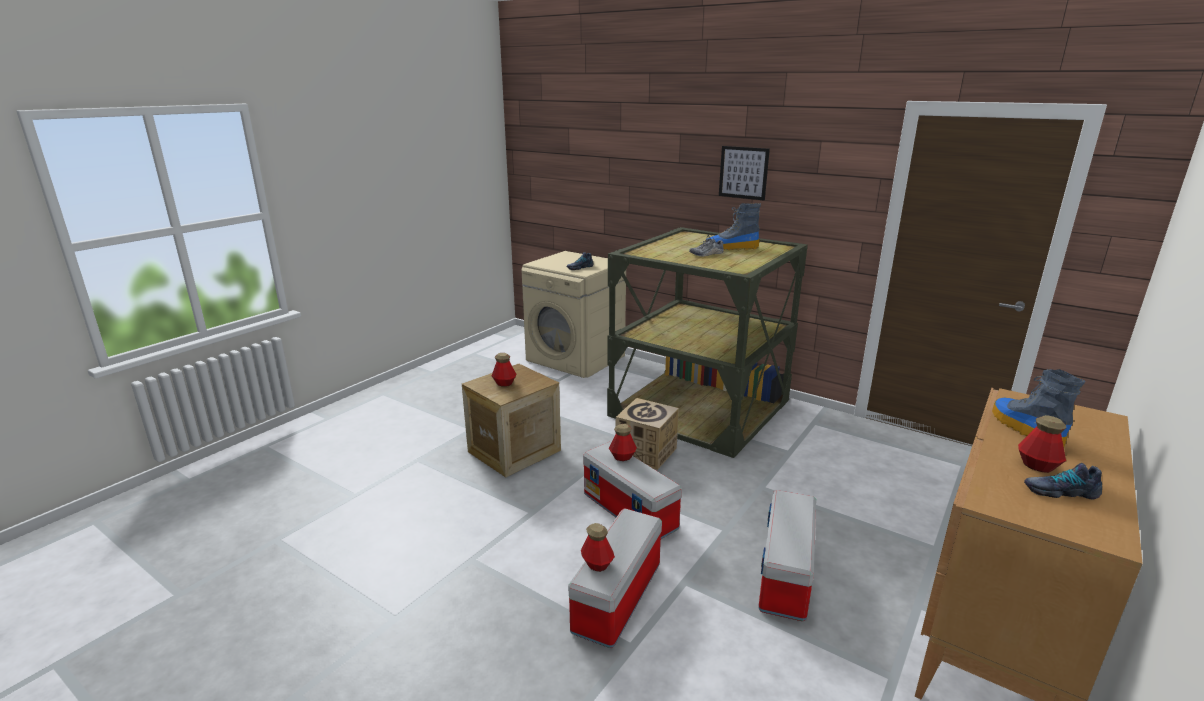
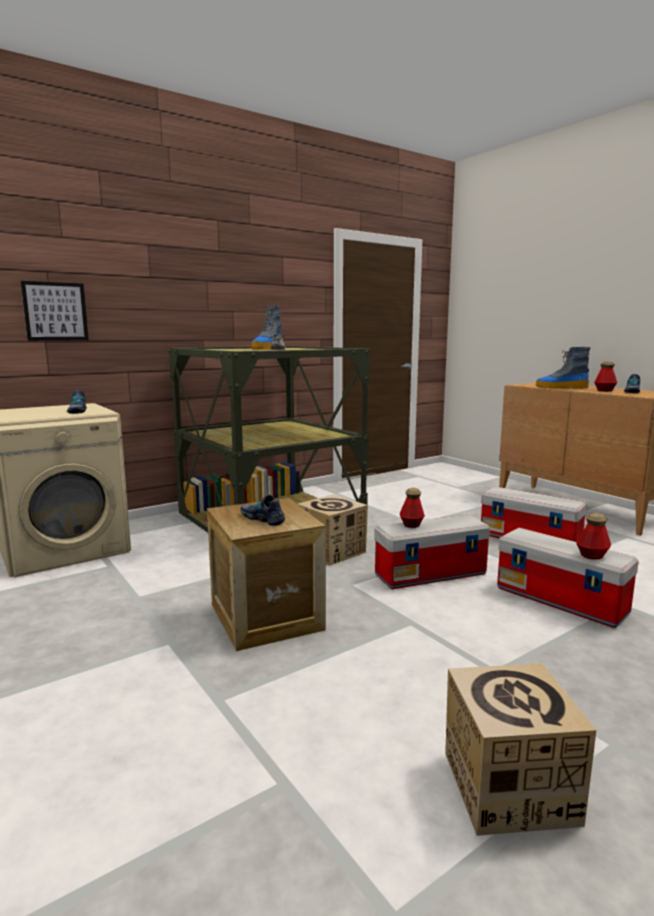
camera: 70 degrees left, 10 degrees down
bottle [492,353,516,387] -> shoe [240,495,285,526]
picture [719,146,770,200] -> picture moved to [21,281,89,341]
none -> cardboard box [445,663,596,836]

